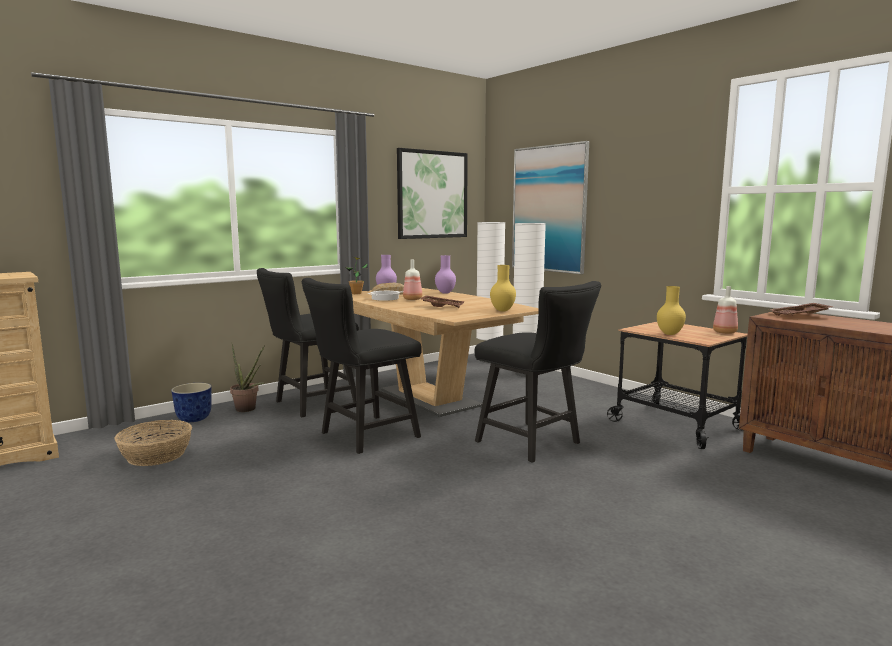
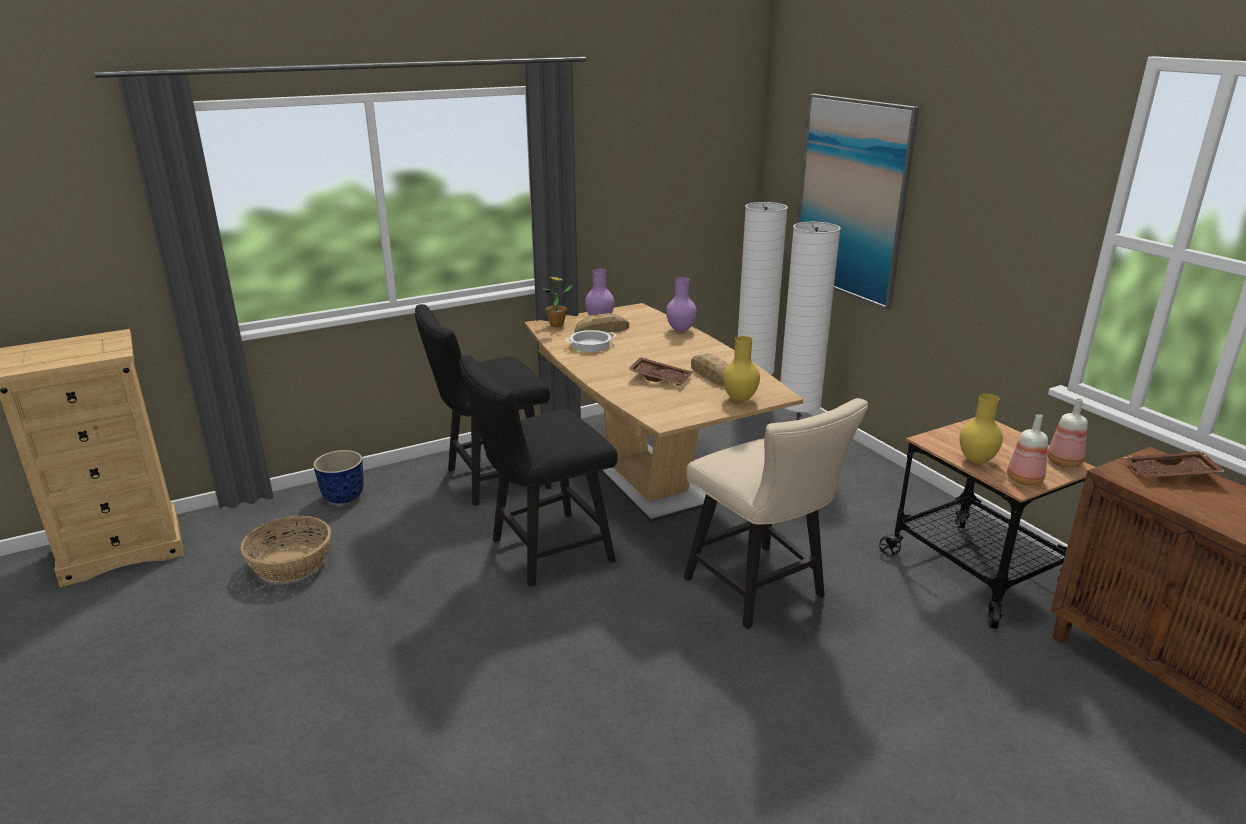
camera: 10 degrees right, 15 degrees up
potted plant [230,344,265,412] -> none
picture [397,148,468,239] -> none
bottle [403,260,422,300] -> bottle moved to [1007,414,1048,485]
black chair [475,281,601,463] -> beige chair [684,398,868,629]
none -> bread [691,353,729,387]

